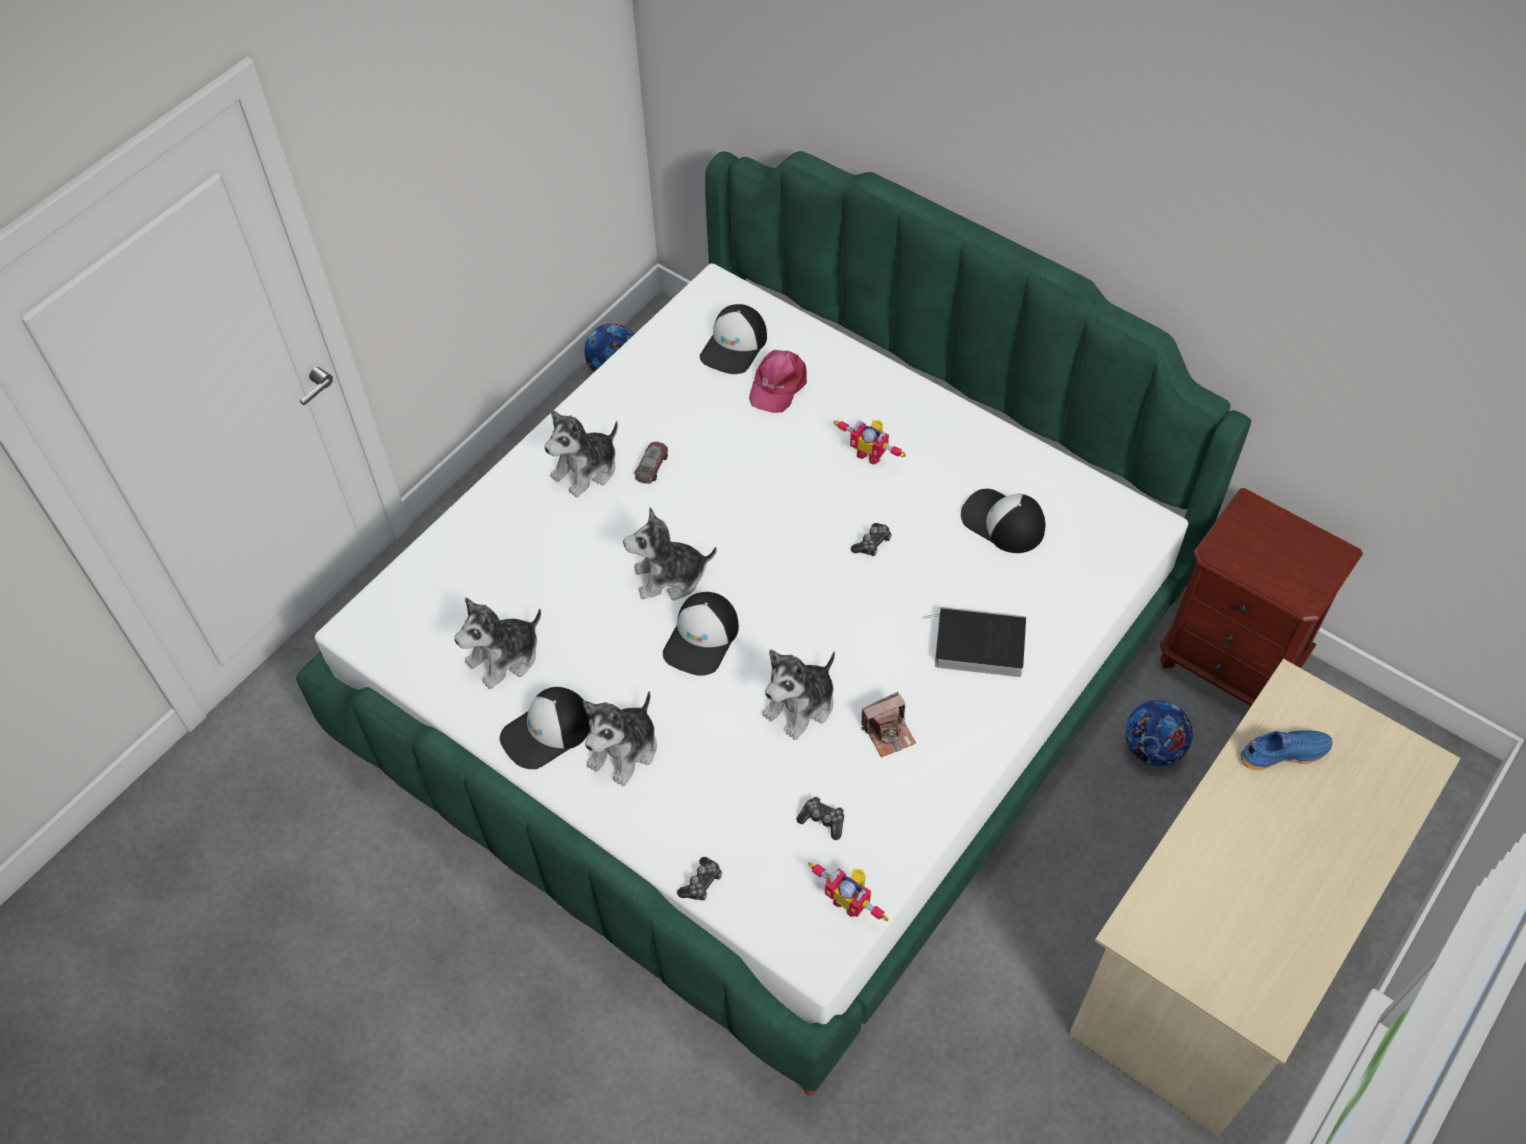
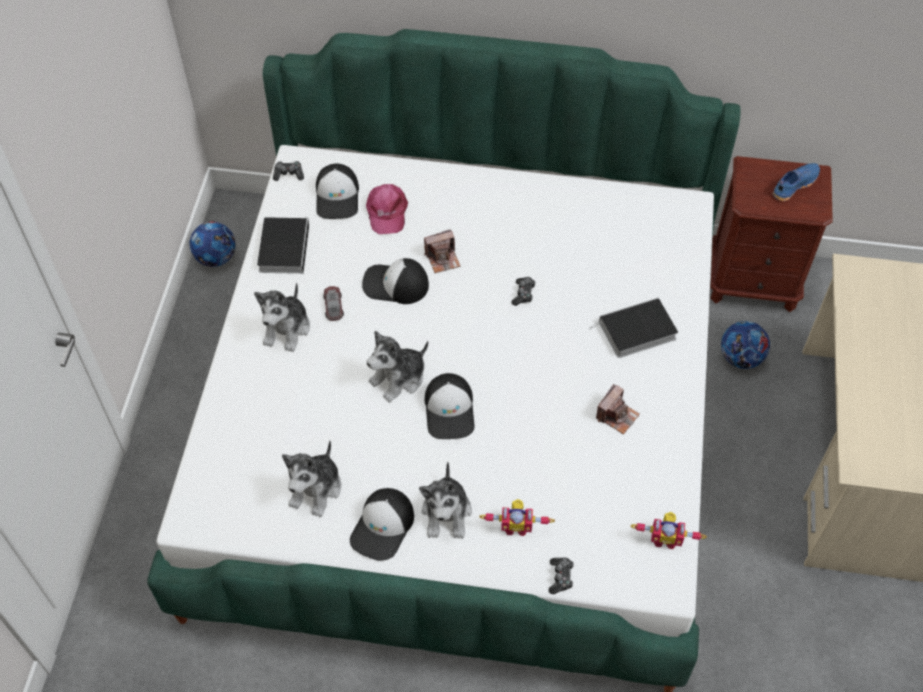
camera: 30 degrees left, 0 degrees up
plush toy [762,650,835,740] -> none
game controller [797,796,844,840] -> game controller moved to [273,161,304,181]
toy robot [834,420,906,465] -> toy robot moved to [480,499,555,536]
cap [961,489,1045,553] -> cap moved to [362,258,429,304]
blue shoe [1241,730,1333,770] -> blue shoe moved to [773,163,820,201]
none -> book [257,216,309,274]
none -> camera [424,229,460,273]

